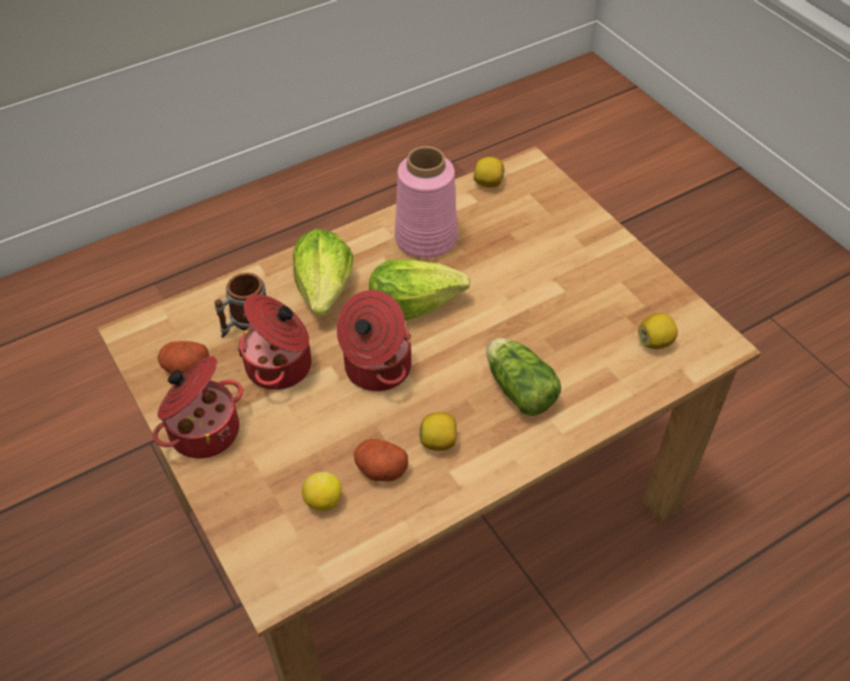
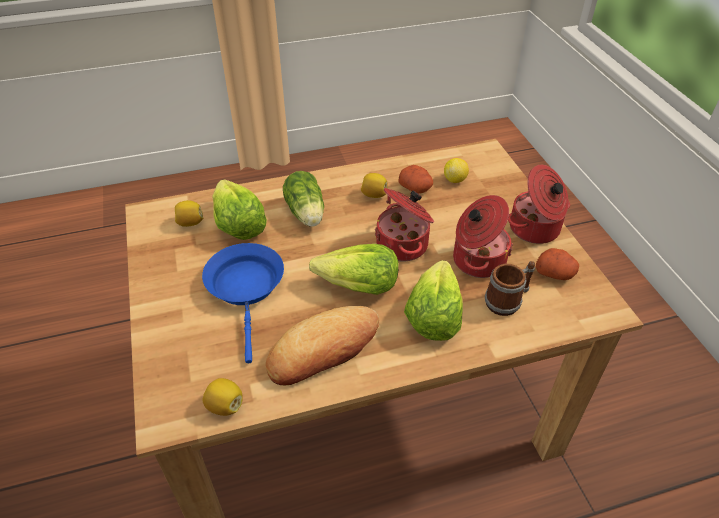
camera: 165 degrees left, 5 degrees down
pink vase [395,146,458,258] -> bread [266,306,379,386]
none -> blue frying pan [202,243,284,363]
none -> lettuce [212,179,267,240]

